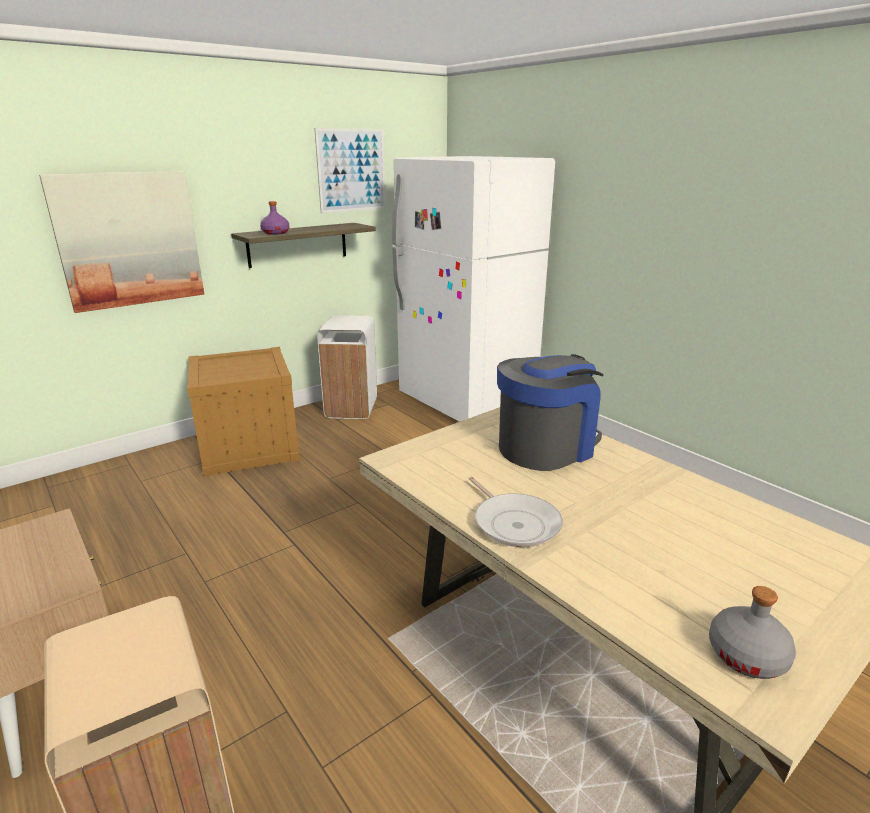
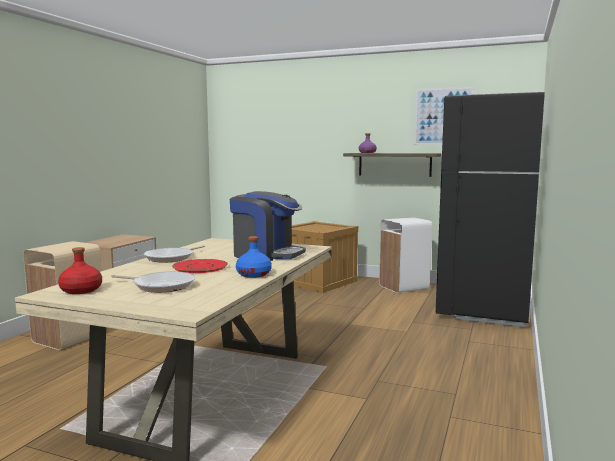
camera: 60 degrees right, 15 degrees down
picture [39,171,204,313] -> none
white fridge [392,156,555,422] -> black fridge [436,92,545,327]
grey bottle [709,586,796,679] -> red bottle [58,247,102,294]
none -> frying pan [111,272,195,293]
none -> red plate [172,259,228,273]
none -> blue bottle [236,236,272,278]

